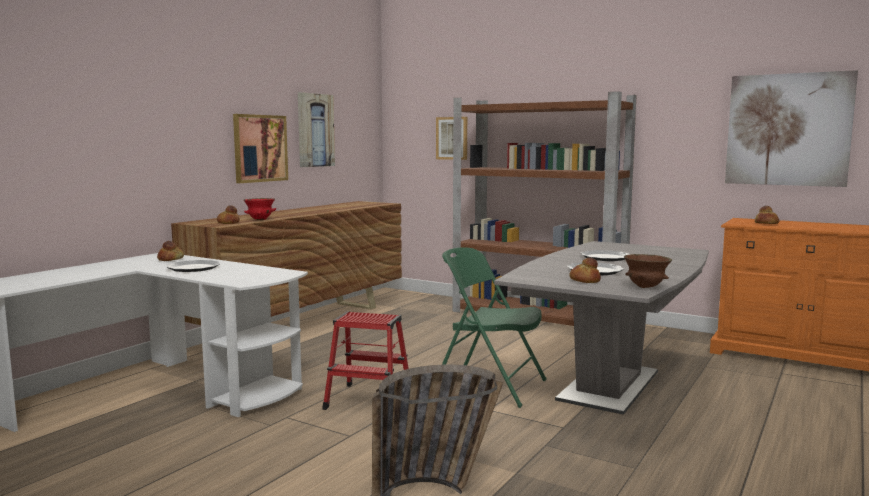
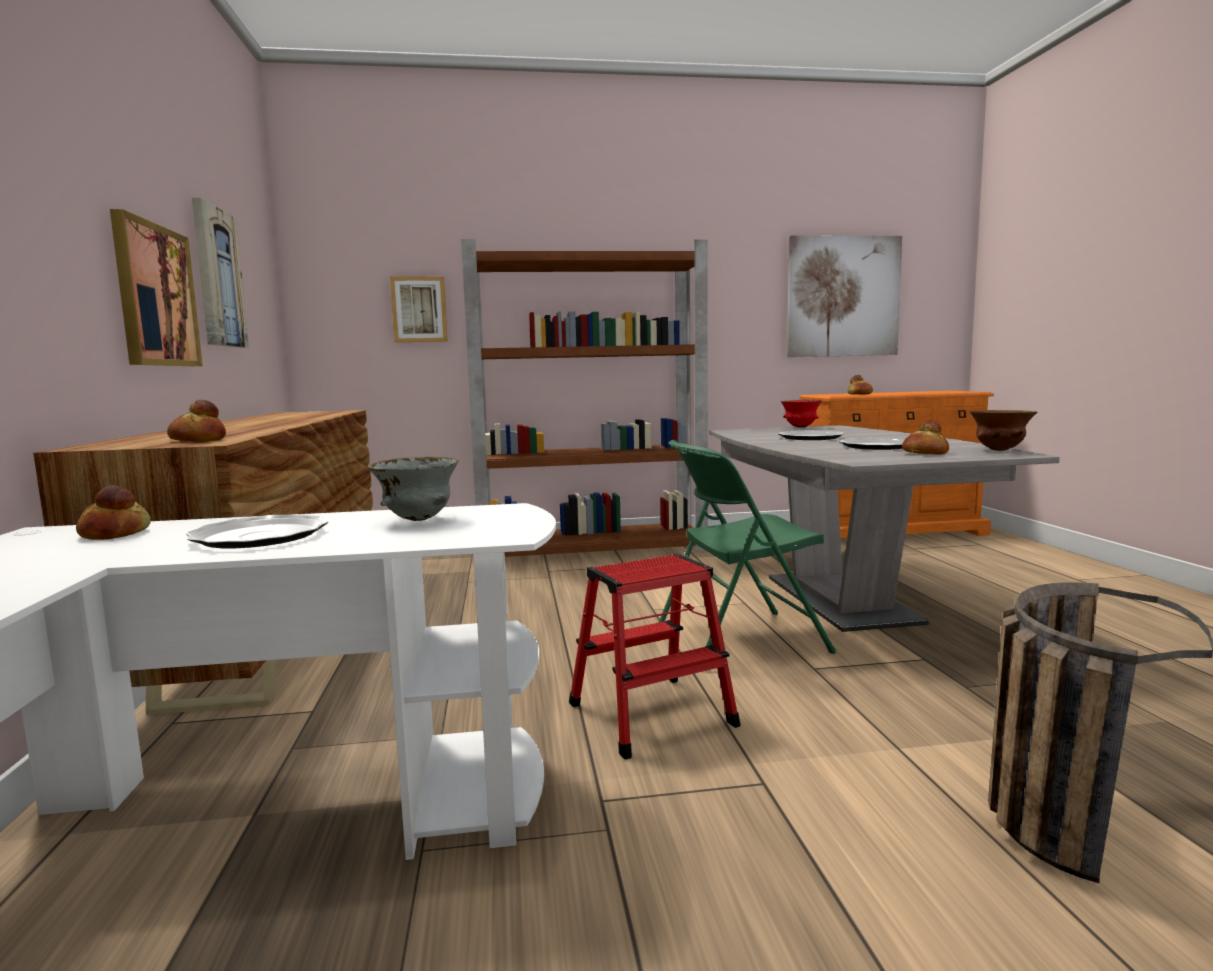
camera: 40 degrees left, 0 degrees up
red bowl [244,198,276,220] -> red bowl moved to [781,399,822,428]
none -> grey bowl [367,457,458,521]

